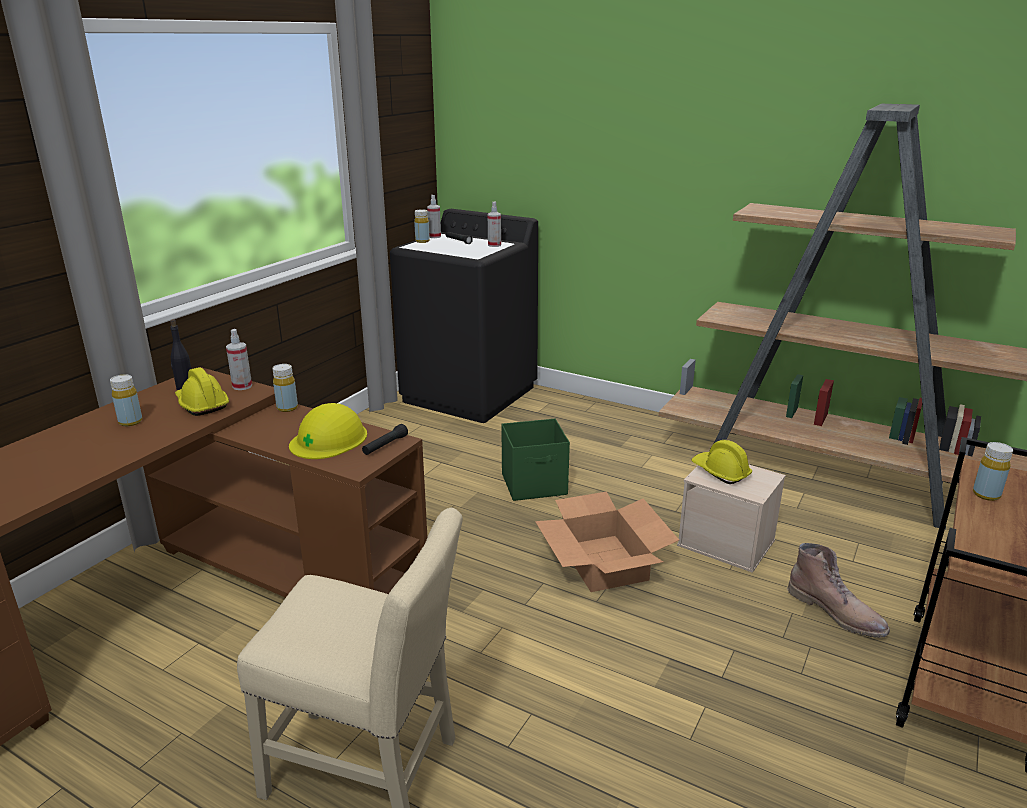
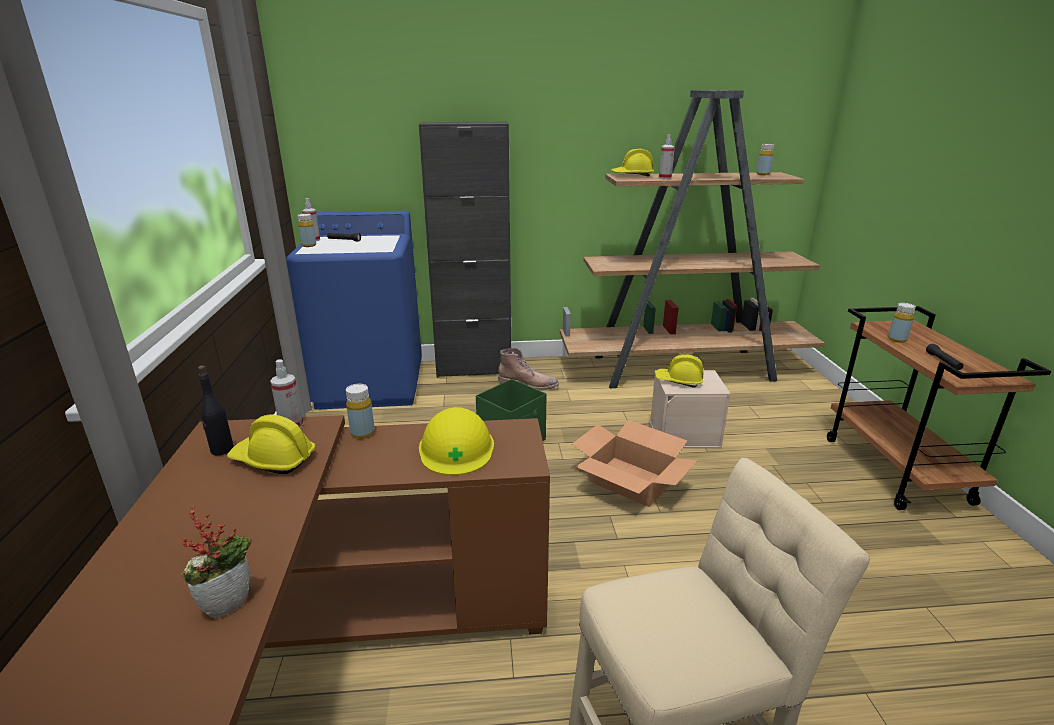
camera: 35 degrees left, 0 degrees up
yellow bottle [110,374,142,426] -> yellow bottle moved to [757,144,774,175]
black flashlight [362,424,408,455] -> black flashlight moved to [926,344,964,370]
black washing machine [390,209,538,423] -> blue washing machine [286,211,422,410]
spray bottle [488,201,501,247] -> spray bottle moved to [659,134,675,179]
brown boot [787,543,890,638] -> brown boot moved to [498,348,559,390]
none -> potted plant [179,506,251,618]
none -> black cabinet [419,122,511,378]
none -> yellow hard hat [611,149,654,177]

